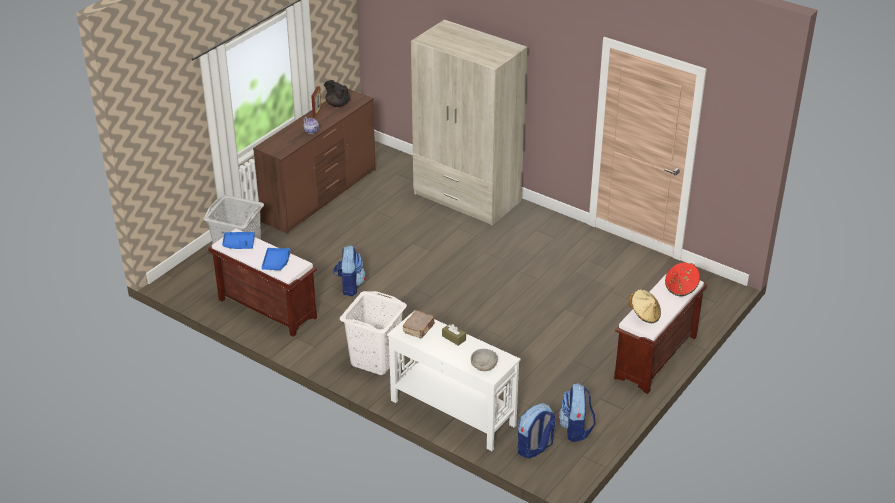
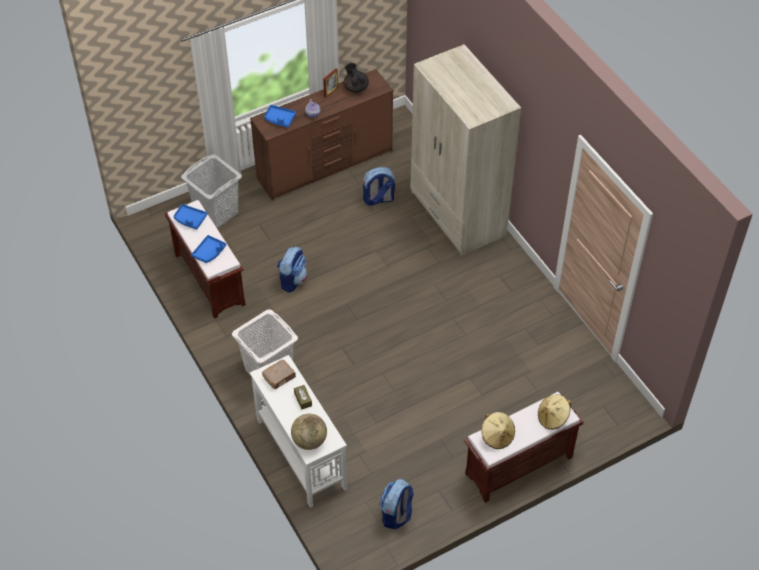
camera: 25 degrees right, 15 degrees up
grey bowl [471,349,498,371] -> globe [291,414,327,450]
backpack [518,403,556,458] -> backpack moved to [363,167,395,206]
red hat [665,263,700,296] -> beige hat [538,394,571,430]
none -> blue tray [264,105,296,127]

